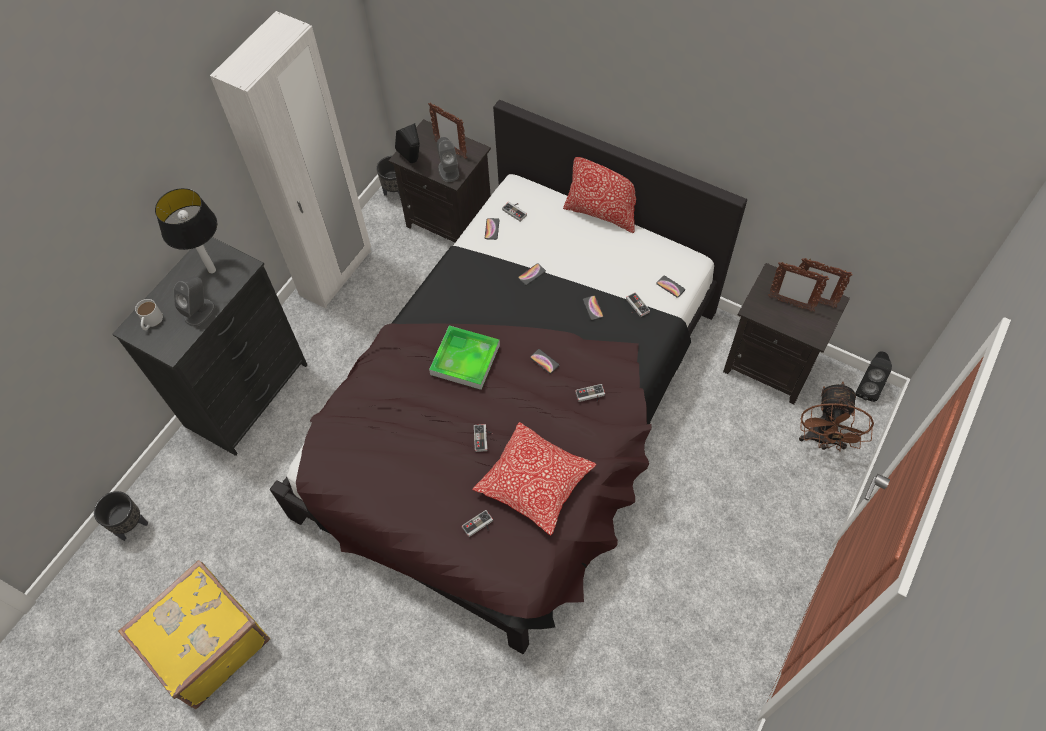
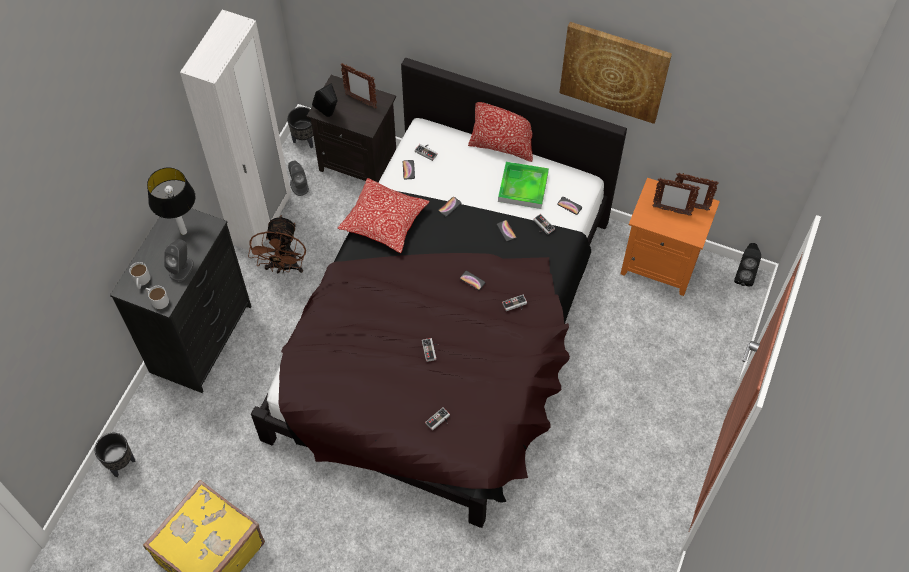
camera: 10 degrees left, 0 degrees up
tray [429,326,500,390] -> tray moved to [498,162,549,209]
grey speaker [437,137,459,182] -> grey speaker moved to [288,161,309,196]
pillow [472,422,596,535] -> pillow moved to [337,178,430,253]
black nightstand [723,263,850,404] -> orange nightstand [621,178,720,296]
brown fan [799,382,874,451] -> brown fan moved to [248,215,306,274]
none -> white mug [145,286,169,309]
none -> picture [559,22,672,124]

